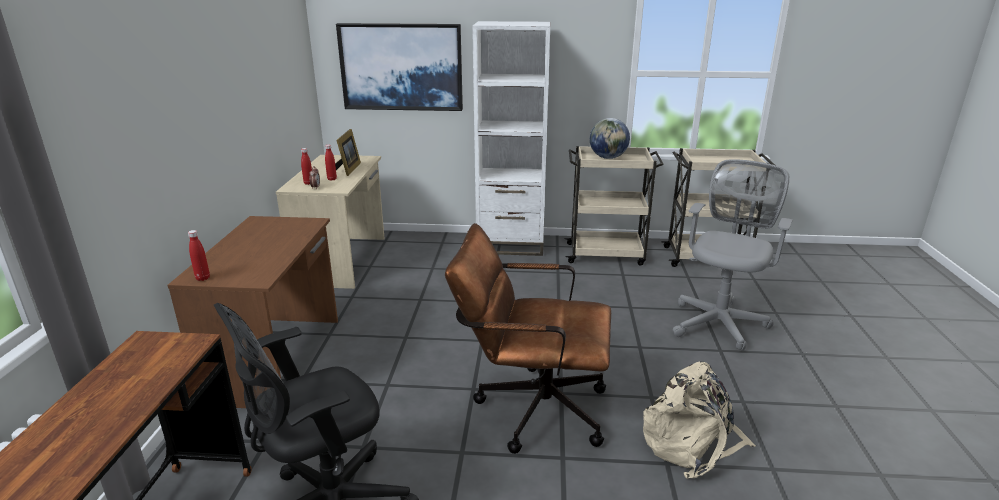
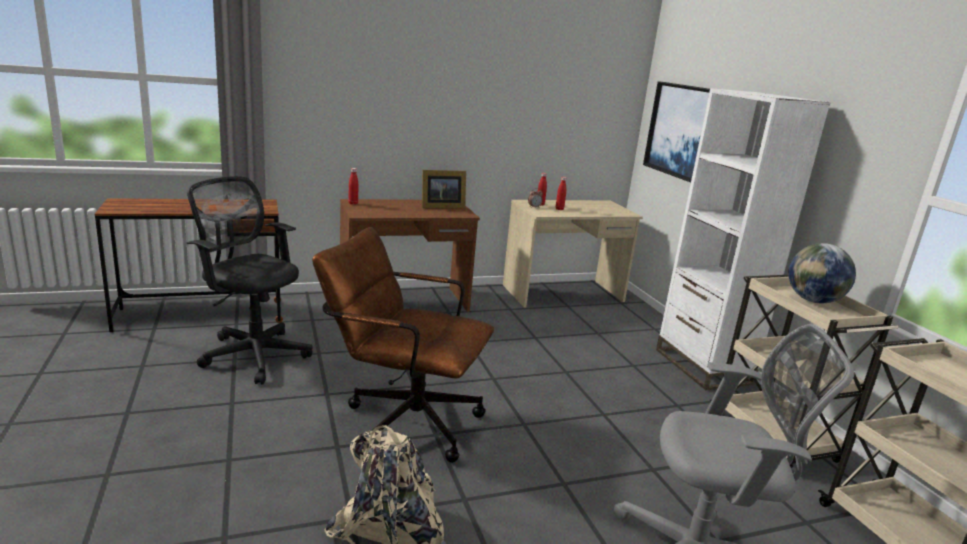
camera: 65 degrees right, 5 degrees down
picture frame [335,129,361,176] -> picture frame moved to [422,170,466,208]
brown office chair [445,223,611,454] -> brown office chair turned 60 degrees counterclockwise [312,227,494,463]

